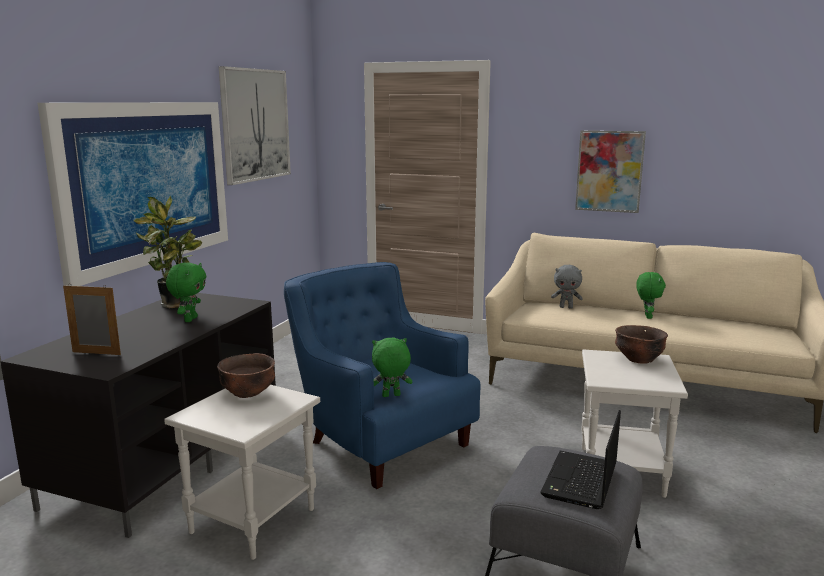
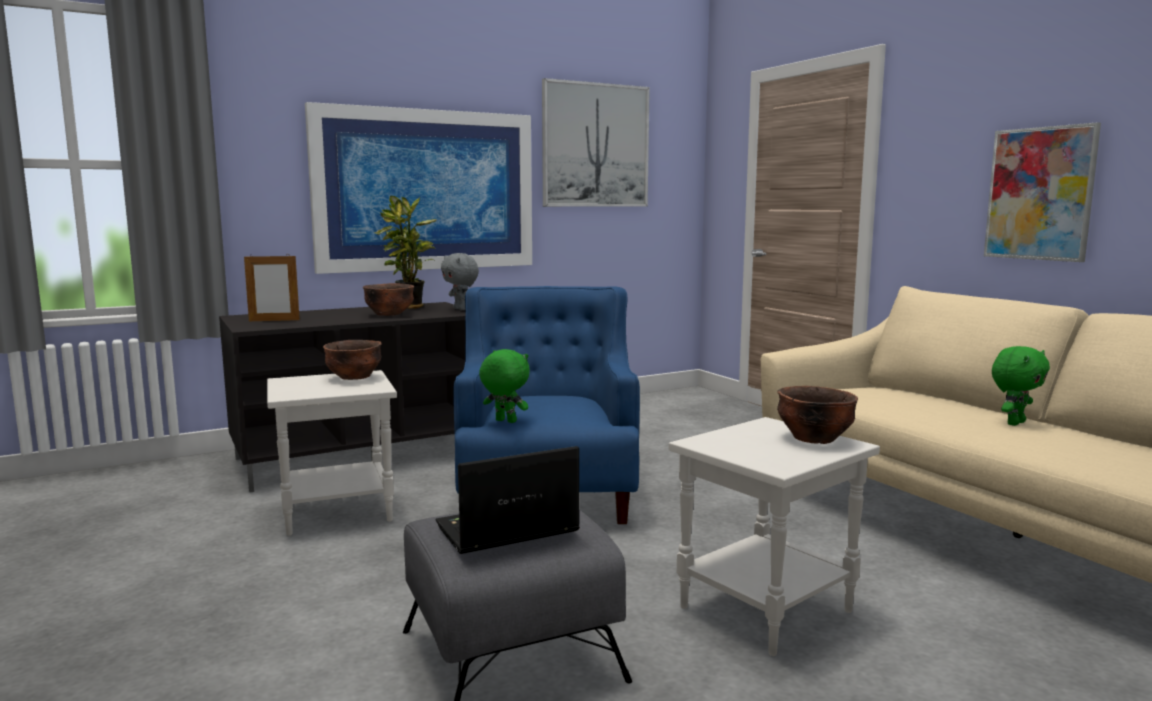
camera: 40 degrees right, 5 degrees down
picture frame [63,285,121,355] -> picture frame turned 120 degrees clockwise [244,254,300,321]
green plush toy [166,262,206,322] -> brown bowl [363,283,414,316]
grey plush toy [551,265,583,308] -> grey plush toy moved to [441,253,479,310]

